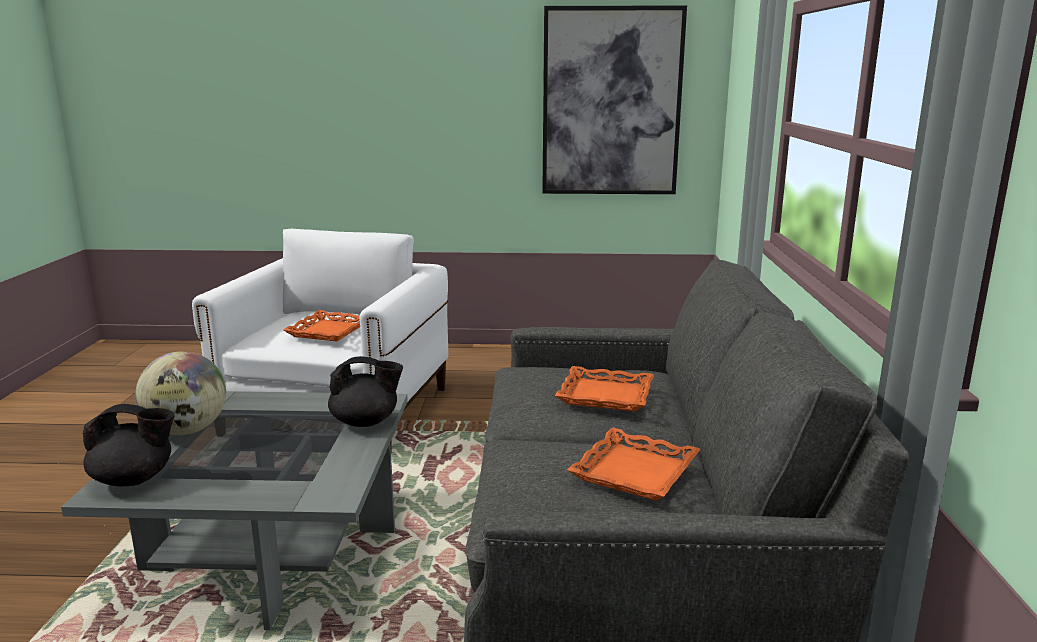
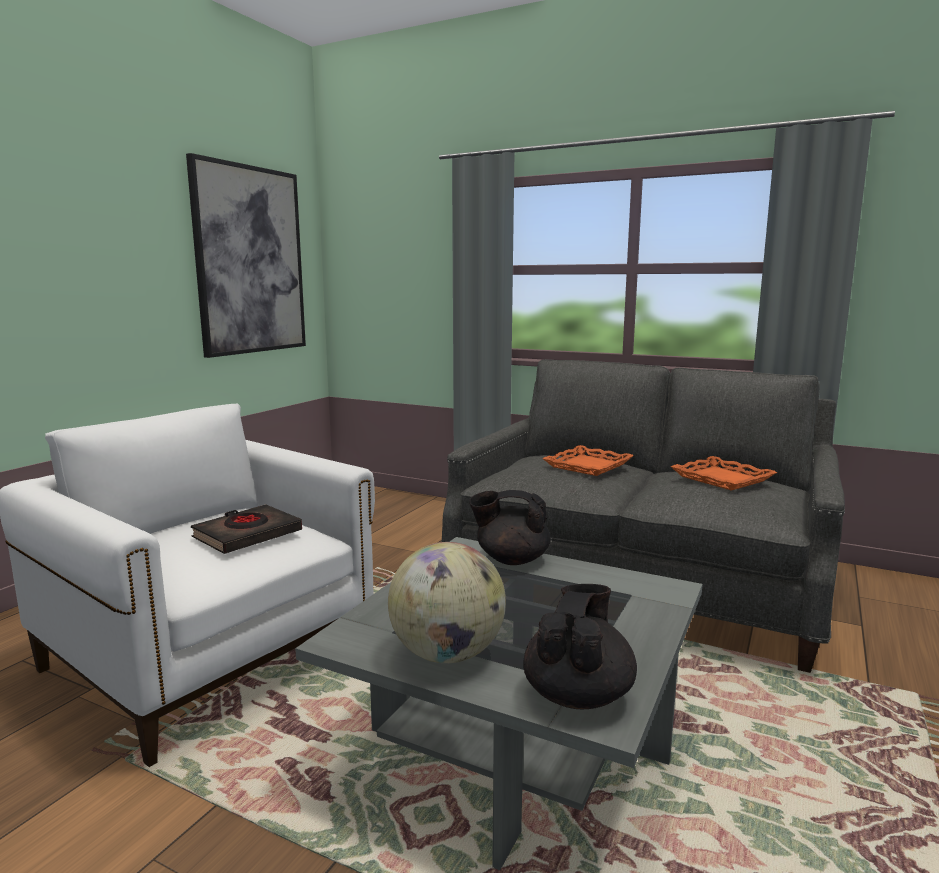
camera: 65 degrees left, 5 degrees down
orange tray [283,310,360,342] -> black book [191,504,302,554]
black teapot [328,356,403,427] -> black teapot turned 105 degrees counterclockwise [469,490,551,565]

